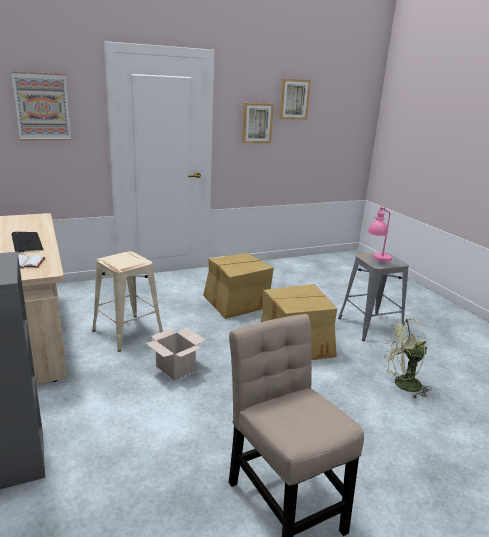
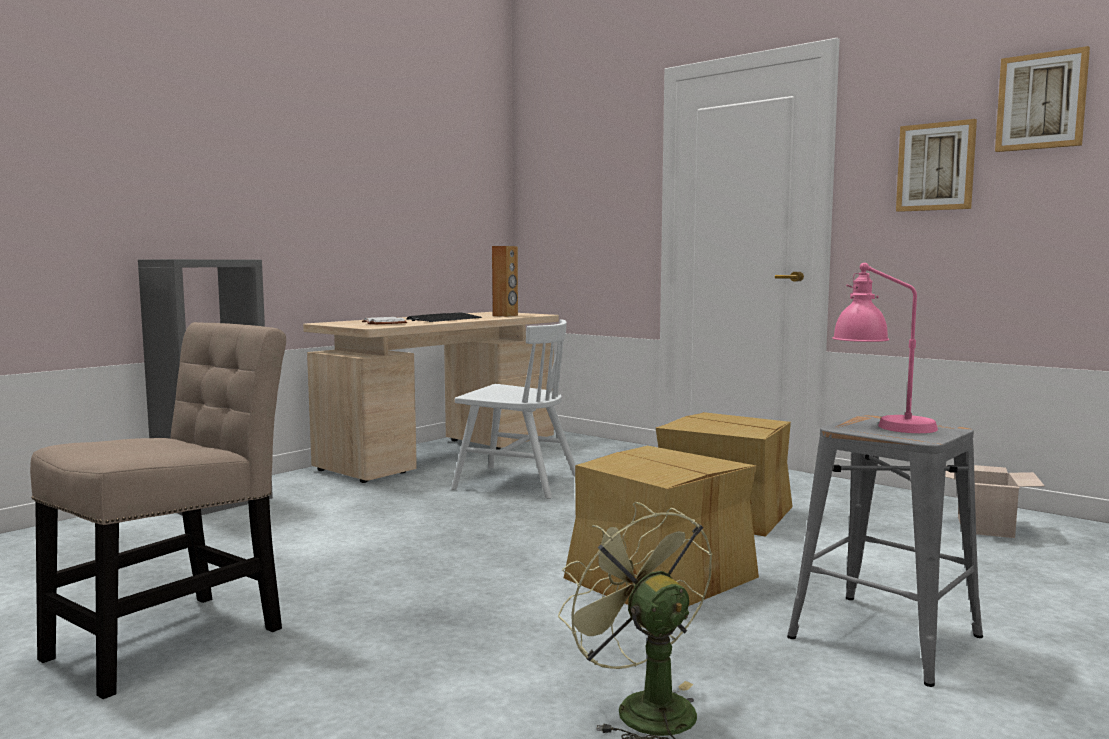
camera: 65 degrees right, 15 degrees down
picture [11,71,71,140] -> none
beige stool [92,251,163,352] -> white chair [451,319,575,499]
cardboard box [145,328,205,381] -> cardboard box moved to [945,465,1045,538]
none -> brown speaker [492,246,518,317]

